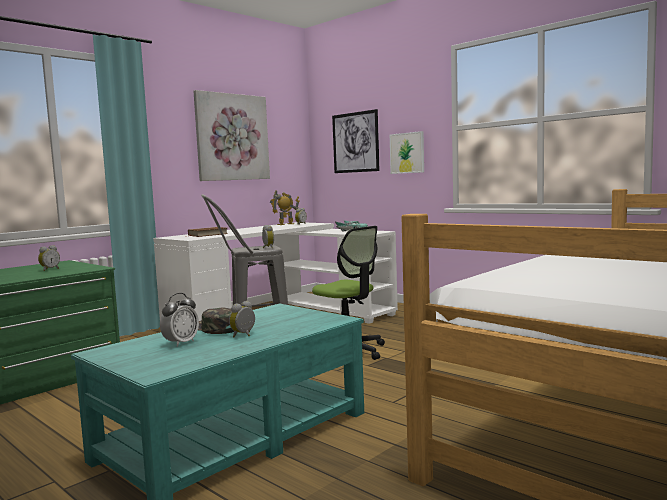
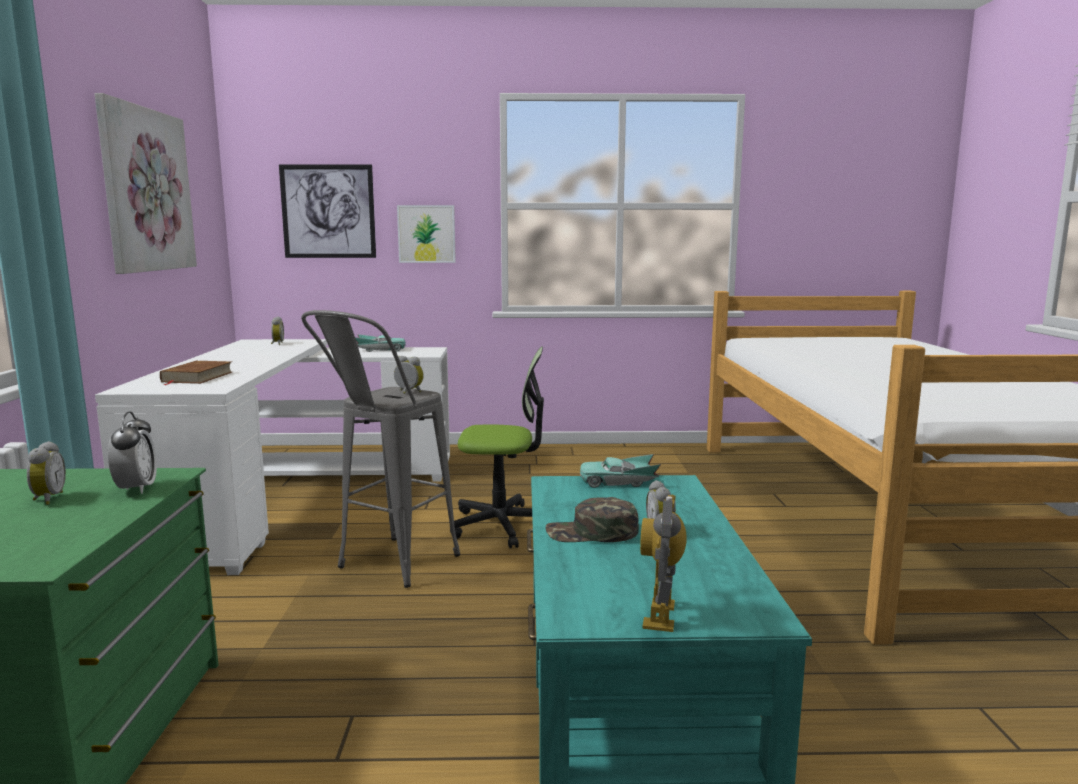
camera: 45 degrees left, 5 degrees up
alarm clock [160,293,199,347] -> alarm clock moved to [108,412,157,494]
toy robot [270,190,300,225] -> toy robot moved to [640,495,687,632]
none -> turquoise toy car [580,454,661,488]

